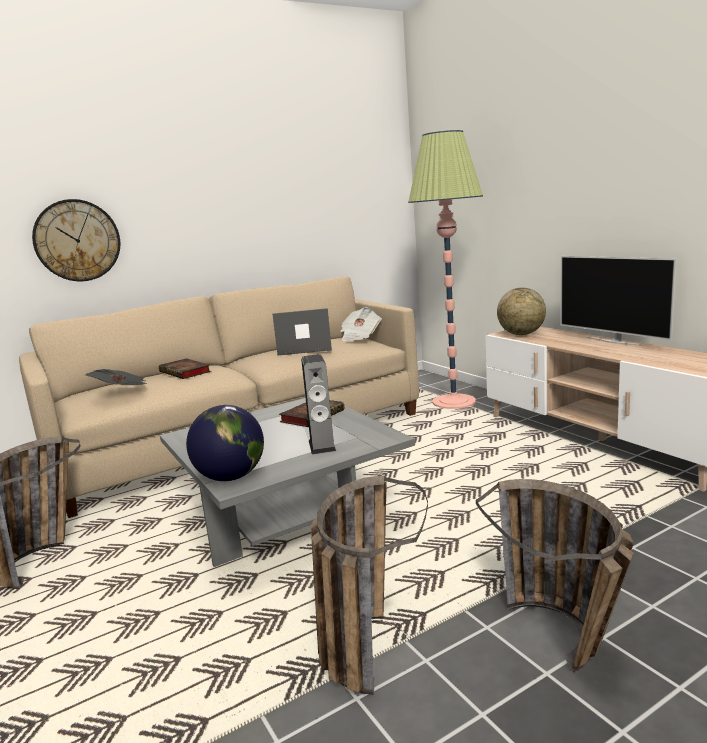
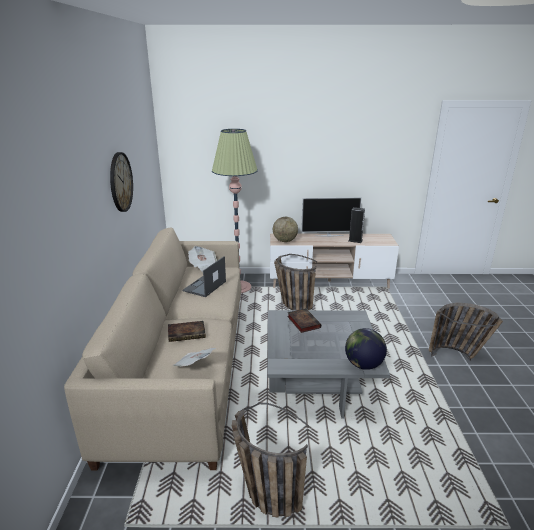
camera: 60 degrees left, 10 degrees up
wall clock [32,199,120,282] -> wall clock moved to [110,152,133,212]
speaker [301,354,336,455] -> speaker moved to [349,207,365,243]
basket [311,476,428,695] -> basket moved to [274,254,317,310]

